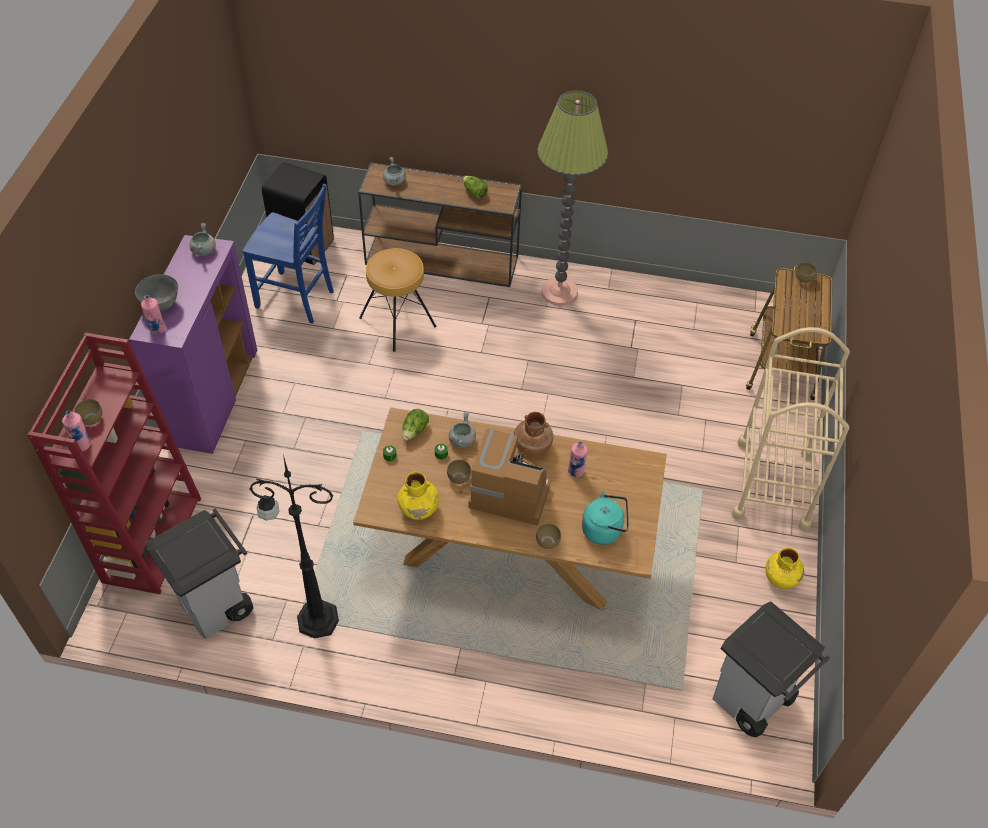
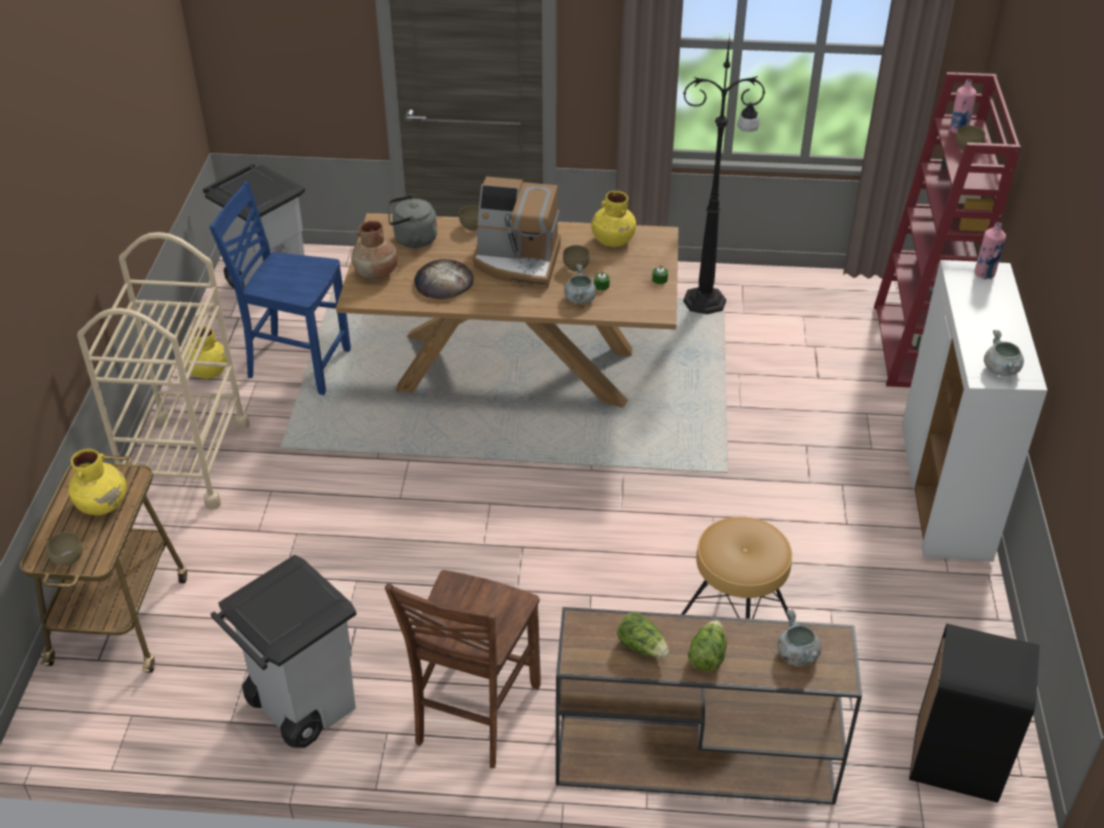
camera: 175 degrees right, 10 degrees down
purple cabinet [129,235,258,454] -> white cabinet [902,260,1047,562]
grey bowl [135,274,178,311] -> none
grey trash can [145,508,253,639] -> grey trash can moved to [211,555,357,748]
blue chair [243,184,334,324] -> blue chair moved to [209,181,351,395]
lettuce [402,409,429,441] -> lettuce moved to [688,620,727,672]
brown vase [514,412,553,456] -> brown vase moved to [351,221,398,279]
floor lamp [537,90,608,306] -> brown chair [385,570,541,768]
pink bottle [568,441,588,478] -> bread [414,259,474,299]
turquoise kettle [582,492,629,545] -> grey kettle [388,195,437,248]
none -> yellow vase [69,449,127,515]

